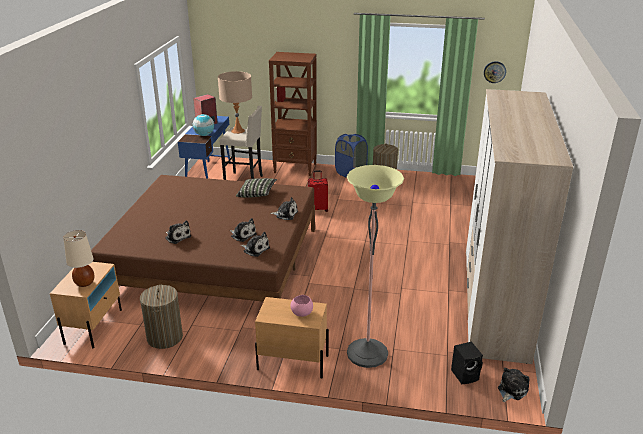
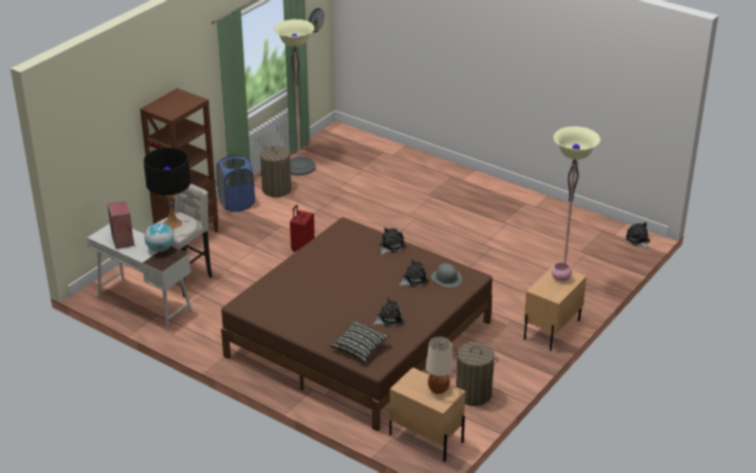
camera: 65 degrees left, 5 degrees up
blue desk [178,116,231,178] -> white desk [87,223,192,330]
beige table lamp [218,71,252,134] -> black table lamp [144,148,190,229]
pillow [236,178,277,198] -> pillow moved to [330,320,390,362]
plush toy [241,232,270,257] -> grey hat [431,263,462,288]
black speaker [451,342,483,384] -> none
wardrobe [466,89,573,364] -> none
none -> floor lamp [274,19,316,175]

